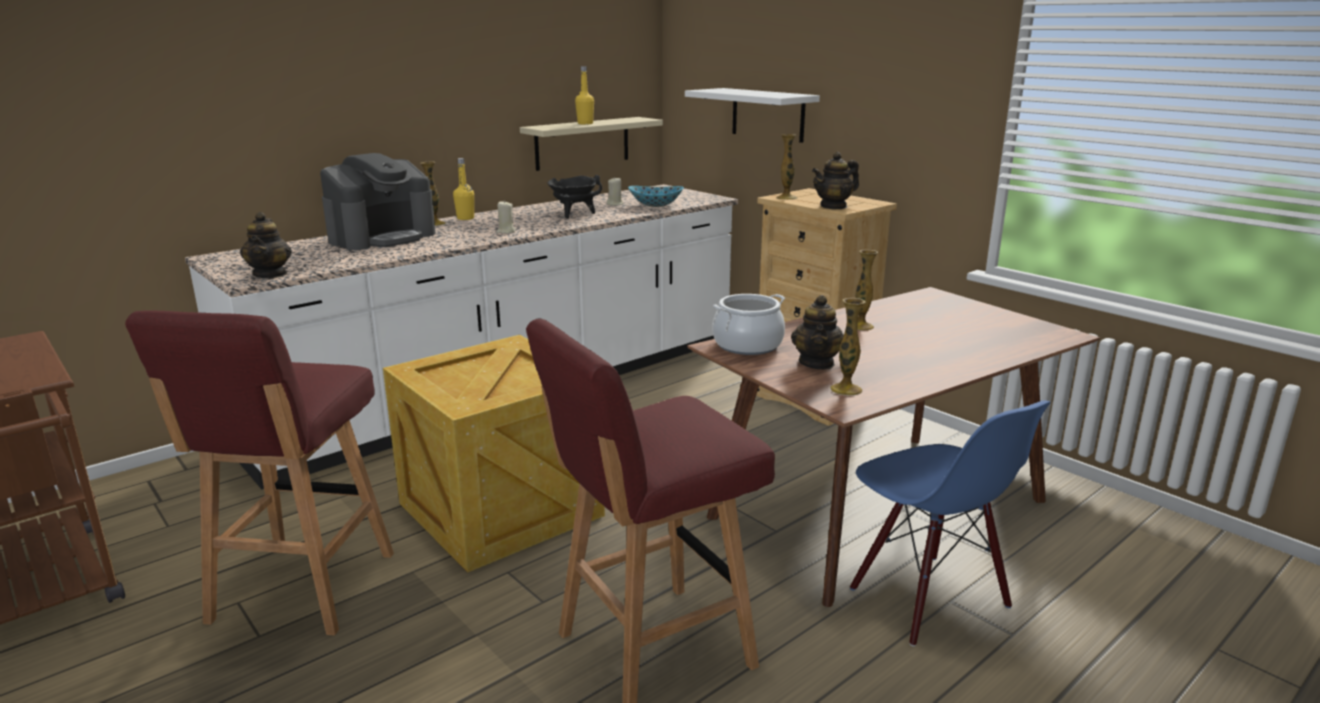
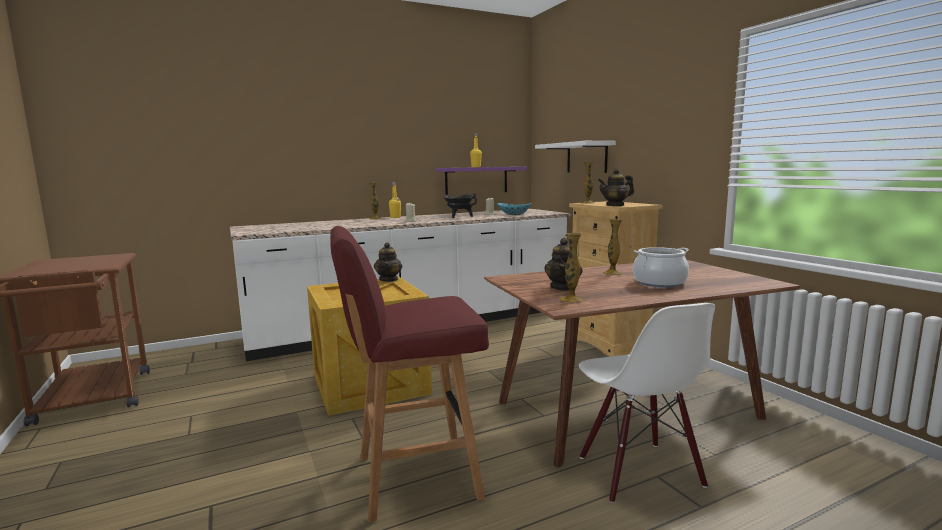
camera: 15 degrees right, 10 degrees down
red stool [125,311,394,635] -> none
teapot [240,212,292,278] -> teapot moved to [374,242,402,282]
coffee machine [320,153,436,250] -> none
beige shelf [520,117,663,171] -> purple shelf [436,167,527,195]
cooking pot [712,294,785,355] -> cooking pot moved to [633,247,689,288]
blue chair [850,401,1051,647] -> white chair [579,303,715,503]

